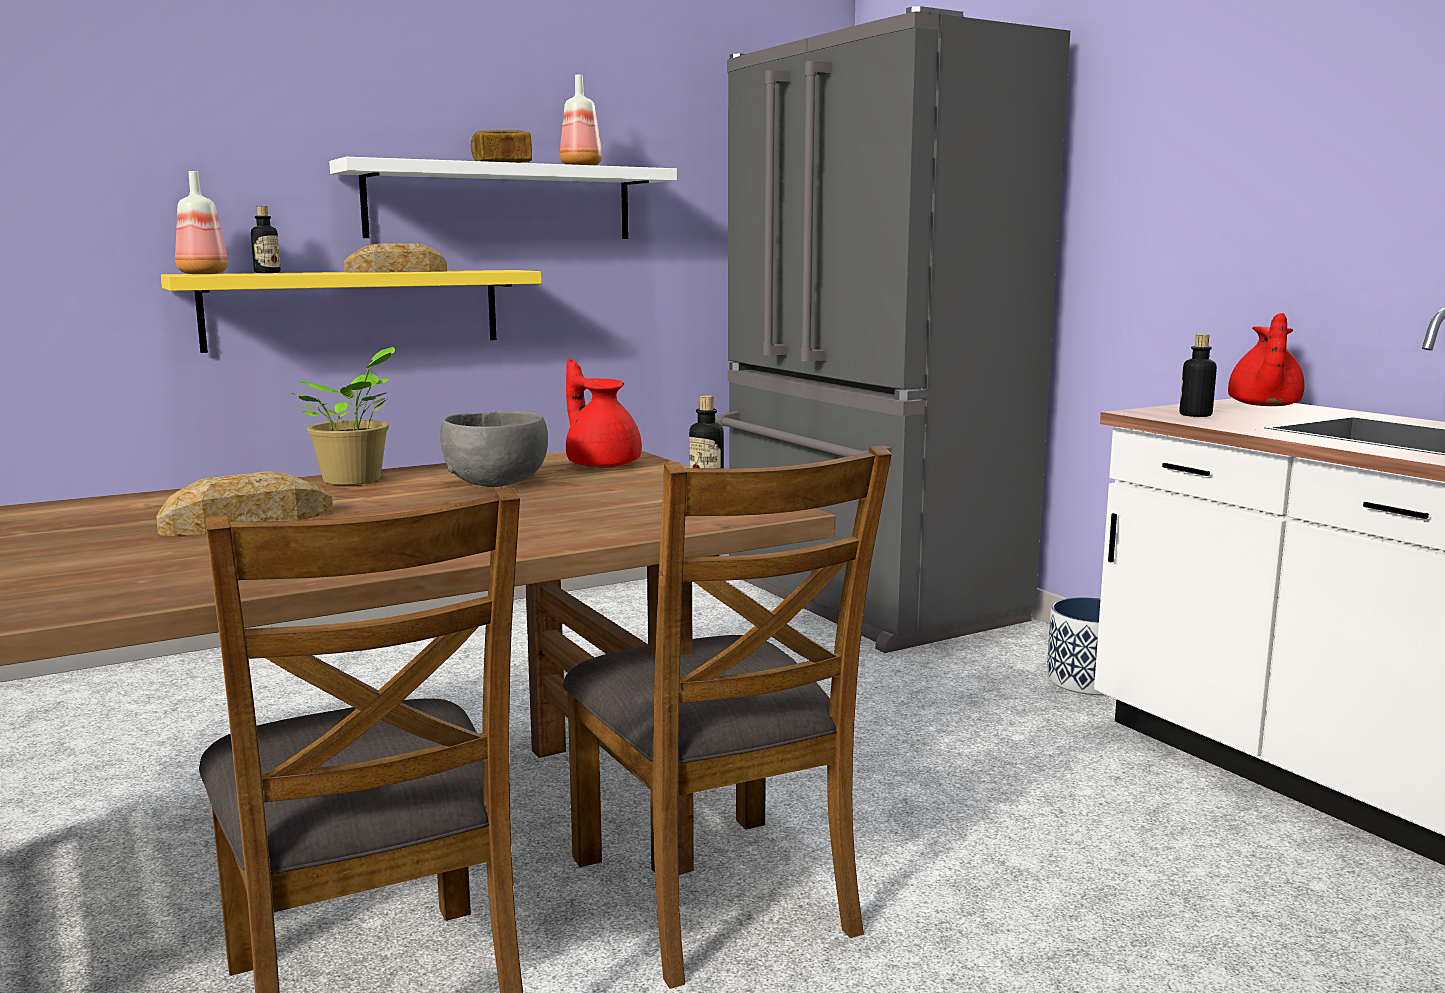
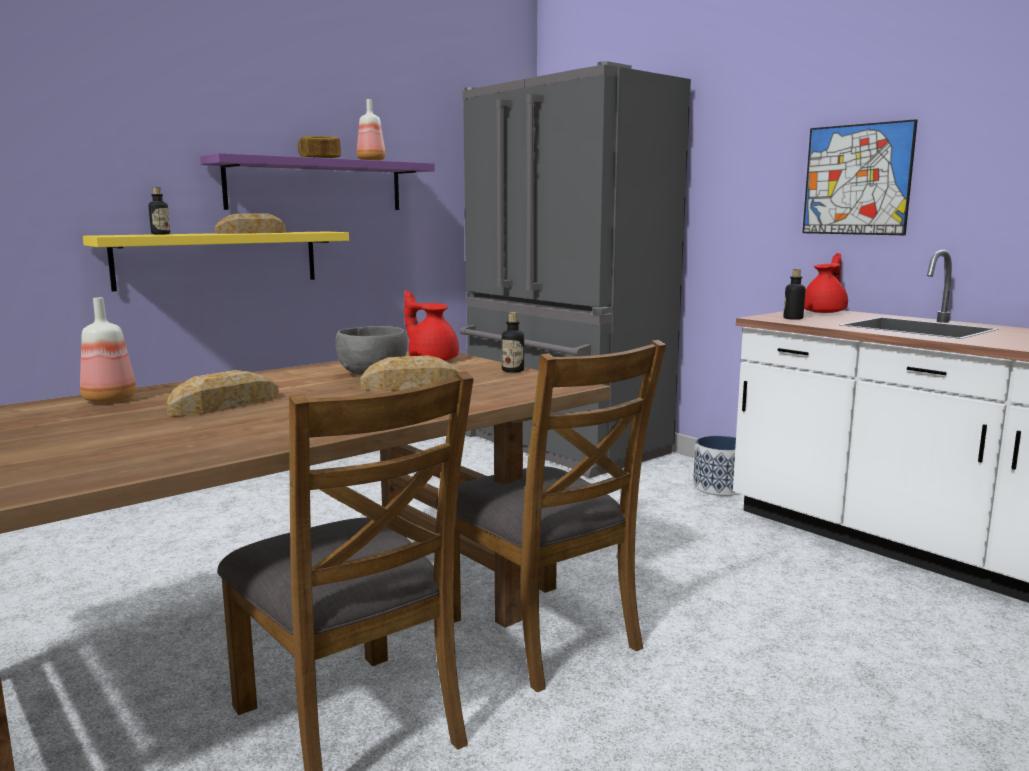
camera: 10 degrees left, 0 degrees up
bottle [175,171,228,274] -> bottle moved to [80,297,136,403]
potted plant [290,347,395,485] -> none
white shelf [329,157,677,239] -> purple shelf [200,153,435,210]
red teapot [1228,313,1304,406] -> red teapot turned 150 degrees counterclockwise [804,253,848,313]
none -> bread [360,355,461,391]
none -> picture [802,119,918,235]

